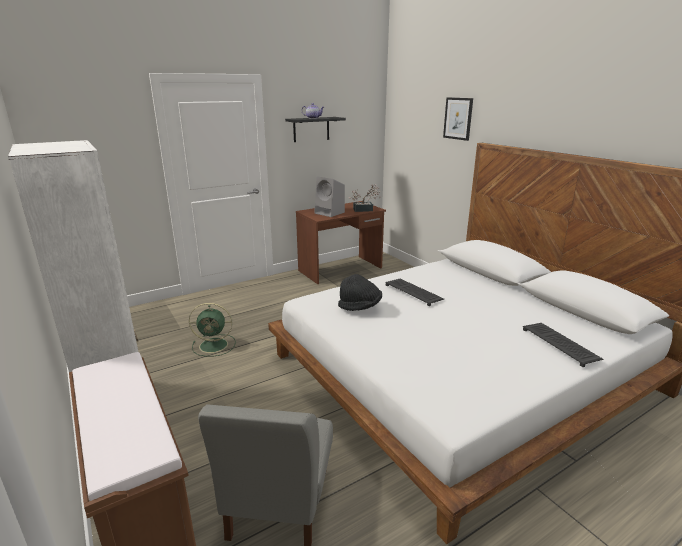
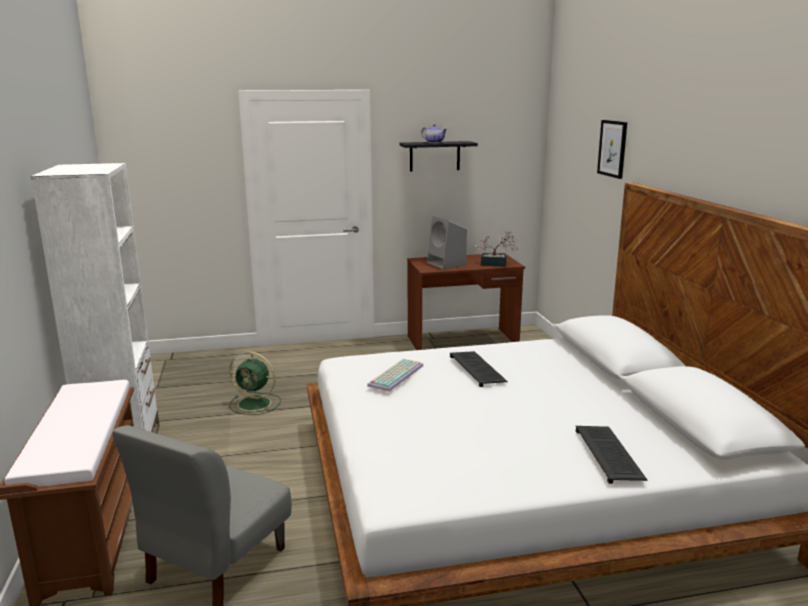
camera: 20 degrees right, 5 degrees down
black hat [338,274,382,311] -> keyboard [367,358,423,392]

